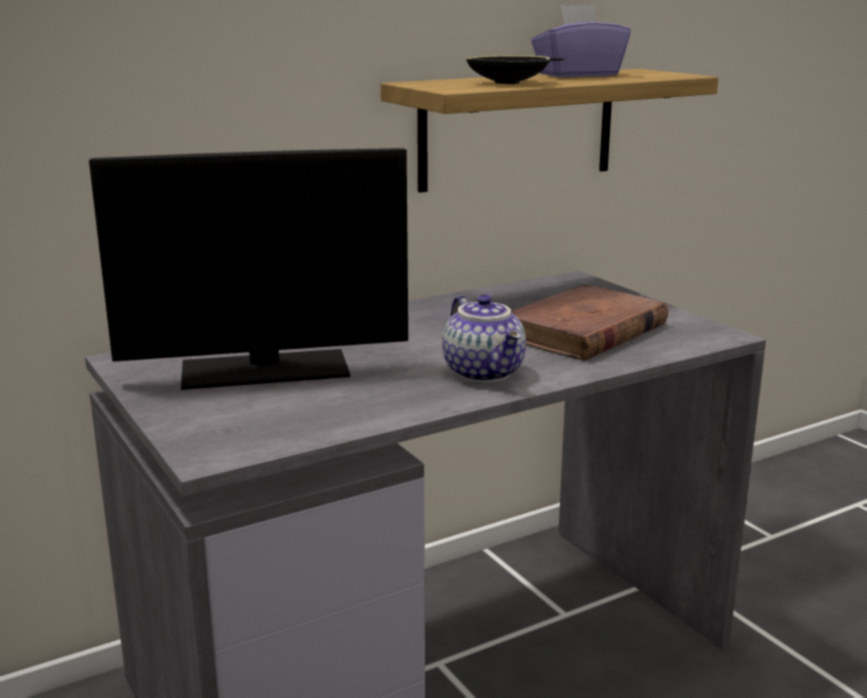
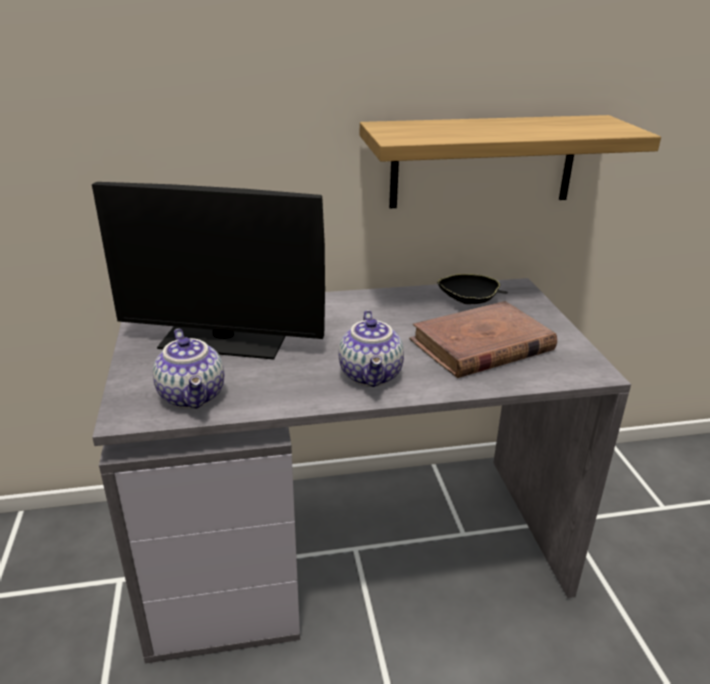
camera: 20 degrees right, 10 degrees up
black bowl [466,55,564,84] -> black bowl moved to [437,274,508,304]
purple tissue box [531,5,630,78] -> none
none -> teapot [153,329,224,409]

